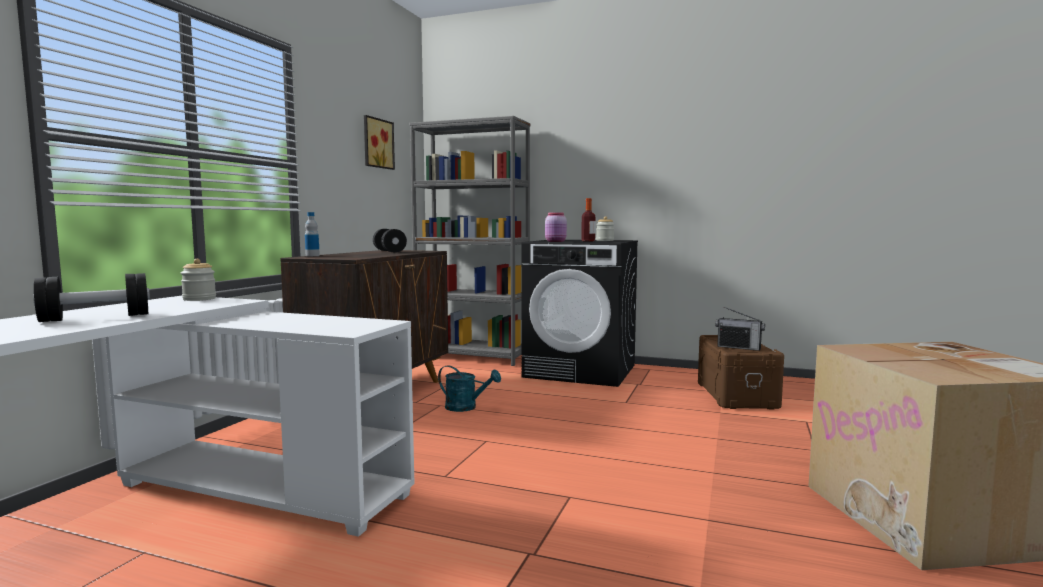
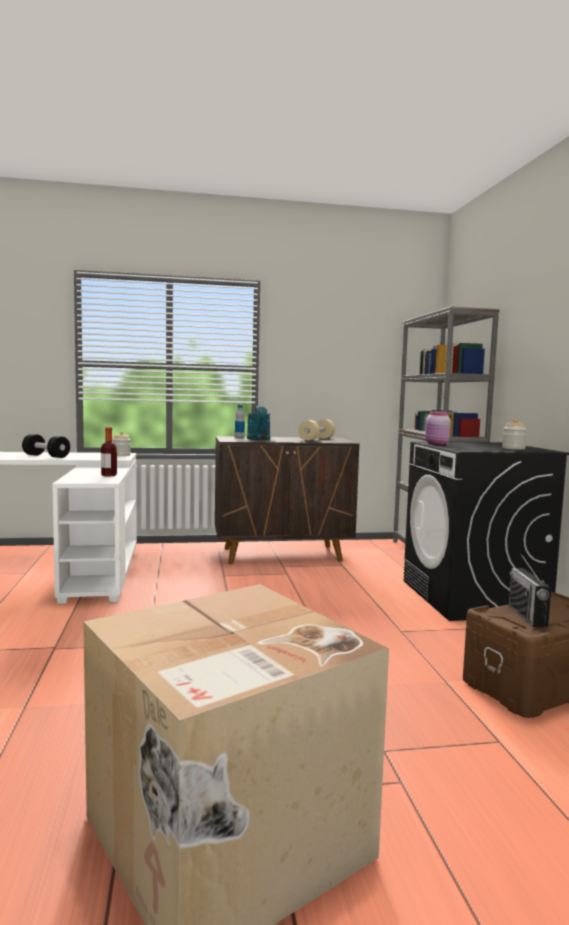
camera: 60 degrees right, 0 degrees up
picture [364,115,395,170] -> none
black dumbbell [373,229,407,253] -> beige dumbbell [299,420,335,440]
turquoise watering can [438,365,501,412] -> turquoise watering can moved to [247,406,270,440]
bottle [581,198,595,241] -> bottle moved to [101,427,117,476]

